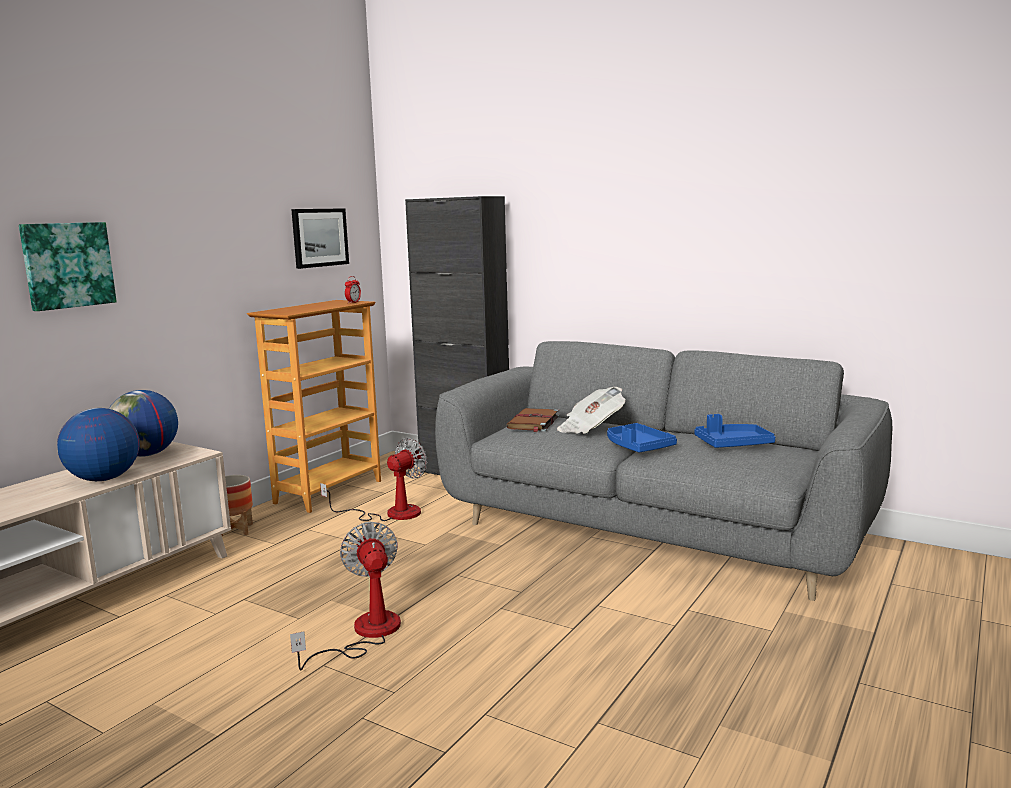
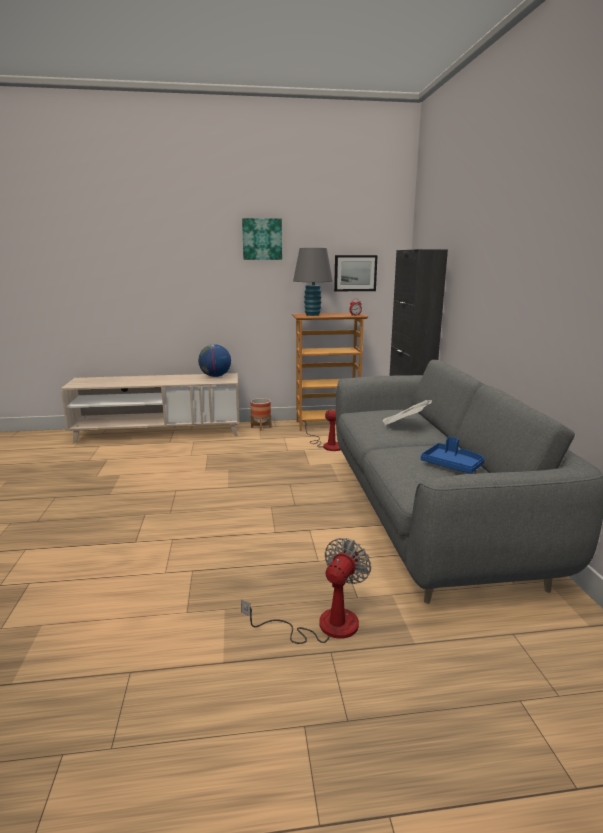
camera: 50 degrees right, 5 degrees up
picture [19,222,117,311] -> picture moved to [242,218,282,260]
globe [57,408,140,481] -> none
fan [290,522,401,670] -> fan moved to [241,538,371,644]
brown book [506,408,560,432] -> none
blue tray [607,423,677,452] -> none
none -> grey table lamp [293,248,333,316]

